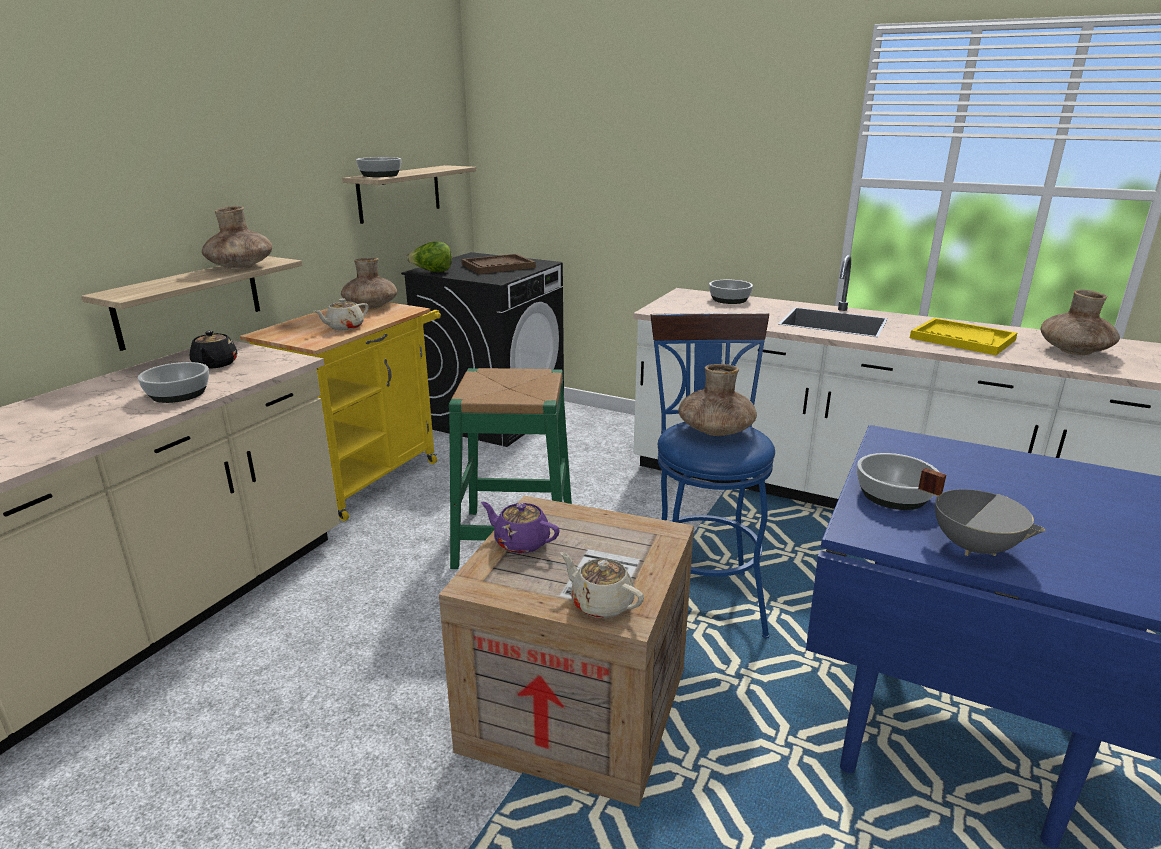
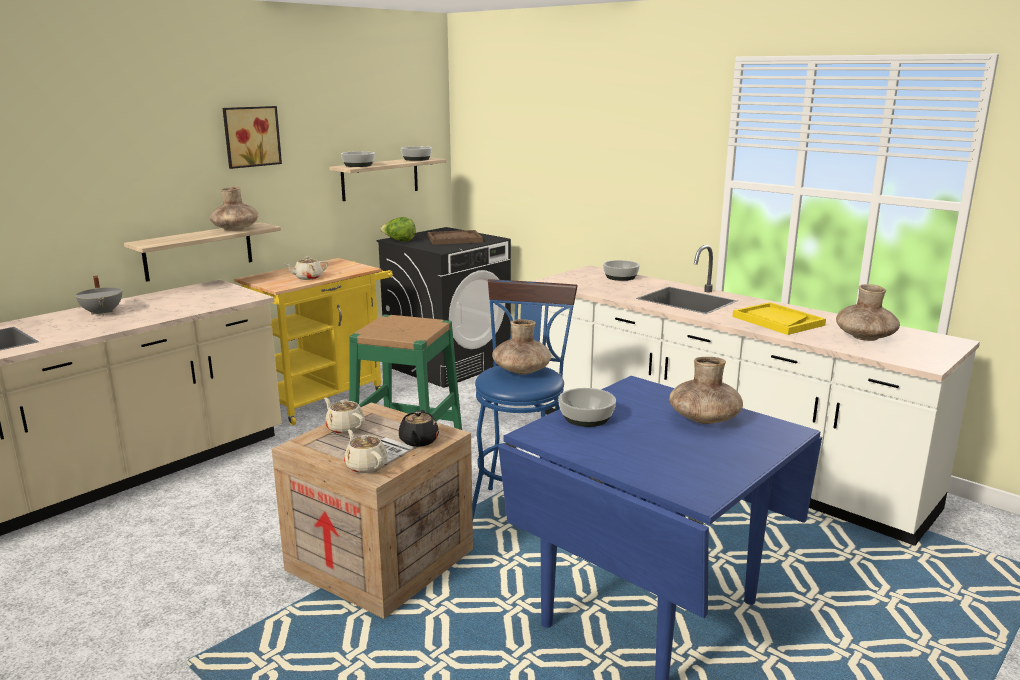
camera: 15 degrees right, 5 degrees down
bowl [138,362,209,403] -> bowl moved to [401,146,432,161]
black teapot [190,330,237,369] -> black teapot moved to [399,410,439,447]
brown vase [341,258,397,309] -> brown vase moved to [669,357,743,424]
purple teapot [481,502,560,554] -> beige teapot [324,397,365,434]
grey cooking pot [918,468,1046,556] -> grey cooking pot moved to [75,276,123,316]
none -> picture [222,106,282,169]

